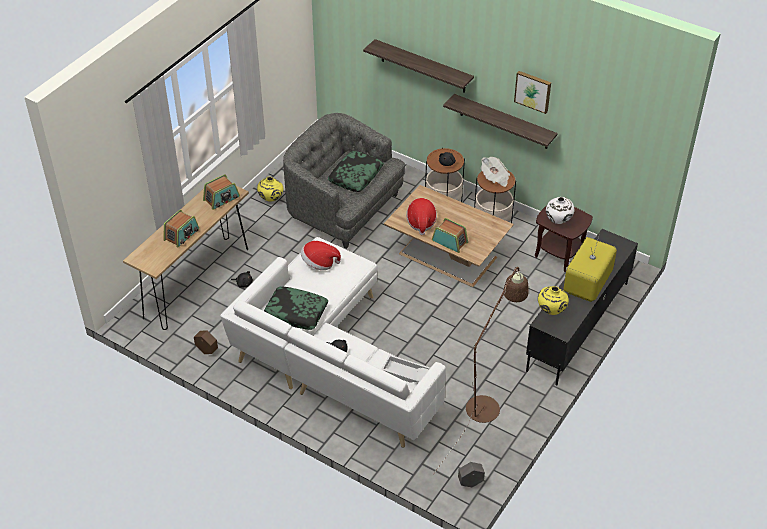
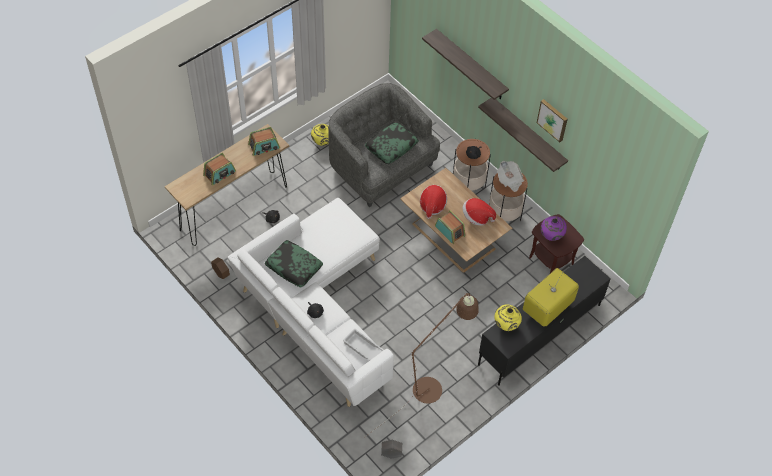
camera: 15 degrees right, 10 degrees up
hat [301,241,341,270] -> hat moved to [463,198,496,226]
white vase [546,197,574,224] -> purple vase [541,216,567,241]

